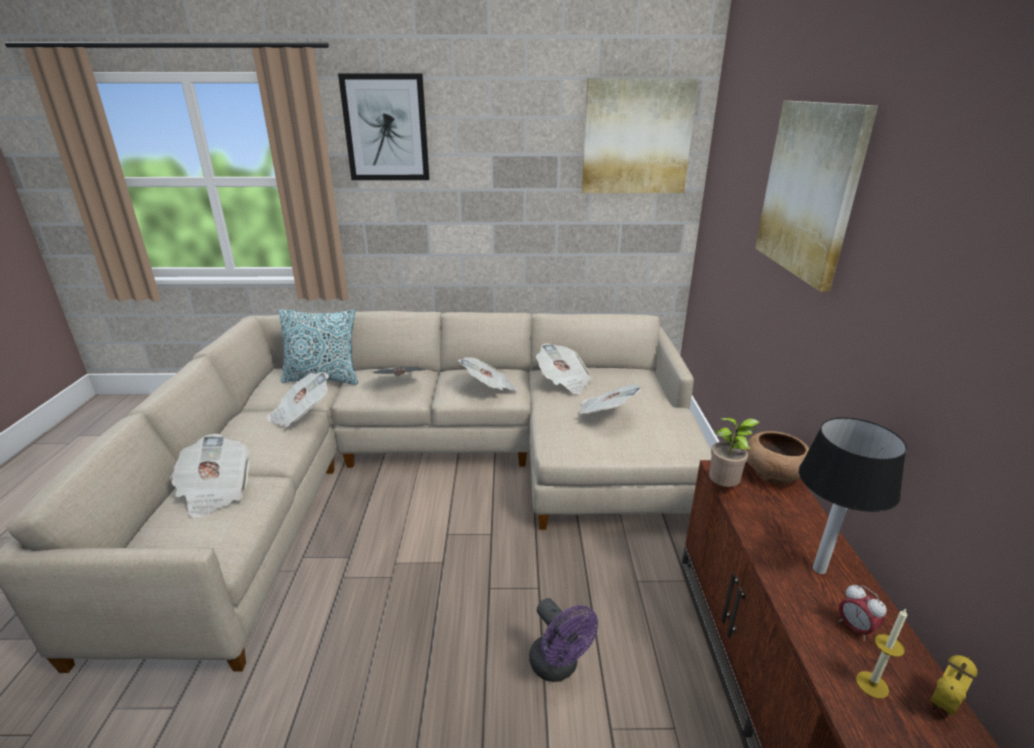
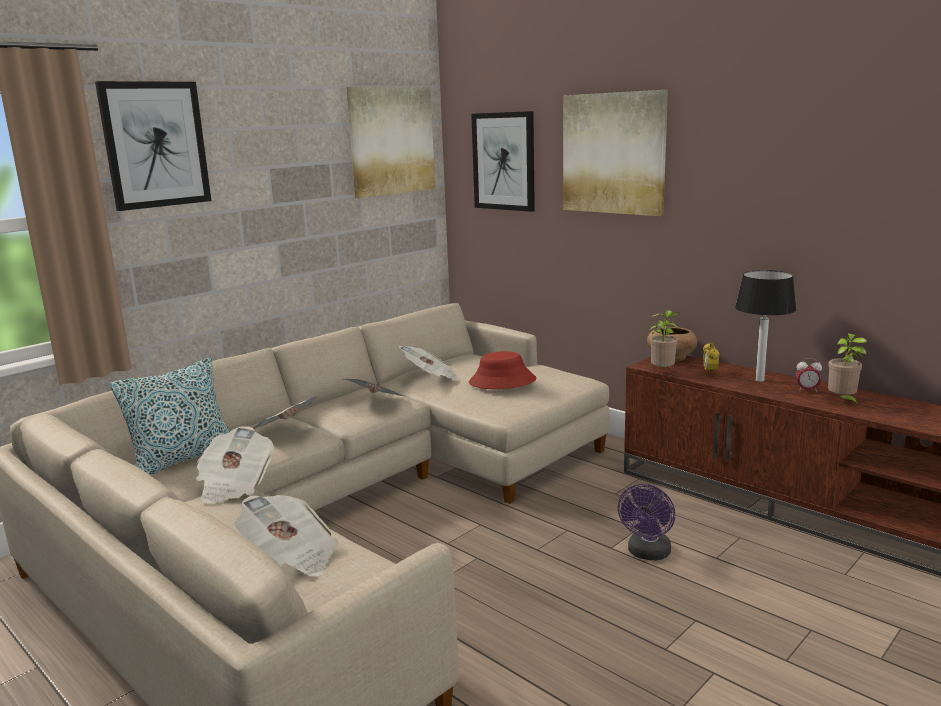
camera: 45 degrees left, 10 degrees down
purple fan [529,598,598,682] -> purple fan turned 105 degrees clockwise [618,484,675,561]
newspaper [578,383,642,415] -> red hat [469,351,536,389]
candle [856,608,907,699] -> potted plant [828,333,867,406]
alarm clock [930,655,977,716] -> alarm clock moved to [703,342,720,374]
none -> picture [471,111,535,212]

